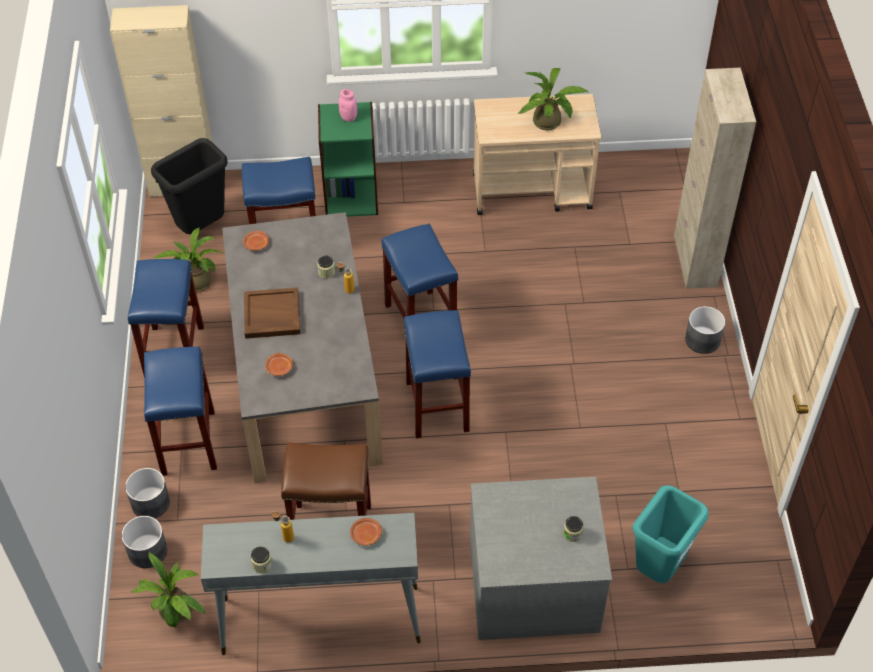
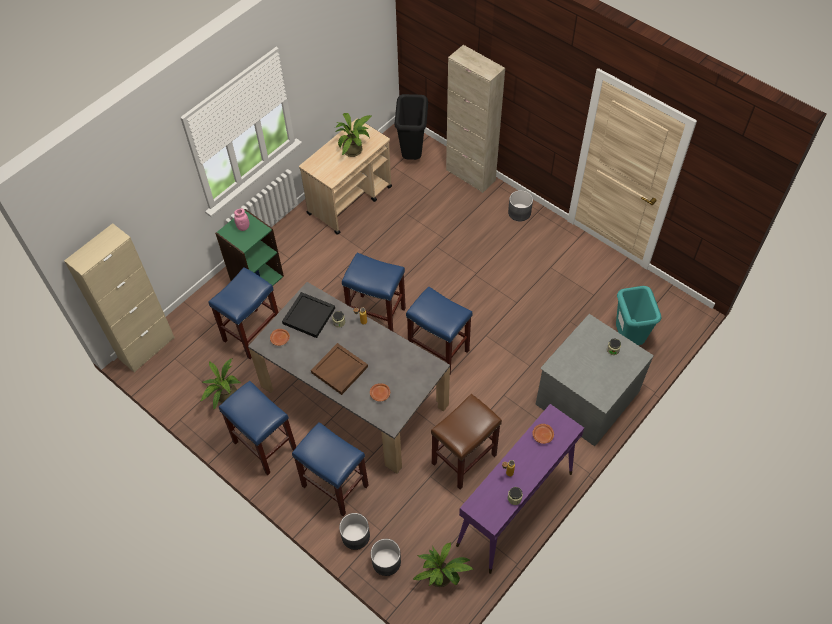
camera: 45 degrees left, 5 degrees up
black trash can [151,138,228,234] -> black trash can moved to [394,94,428,160]
grey console table [201,513,421,655] -> purple console table [456,404,584,574]
none -> black tray [282,292,335,338]

